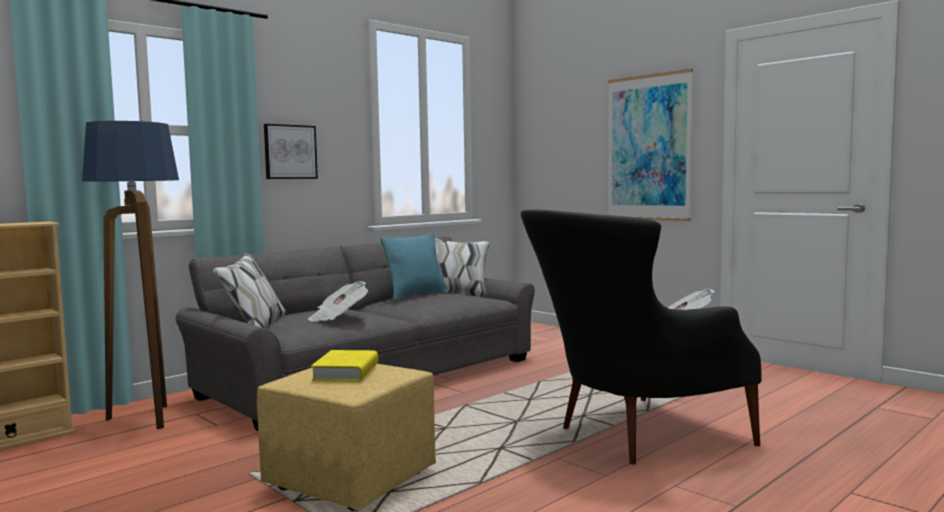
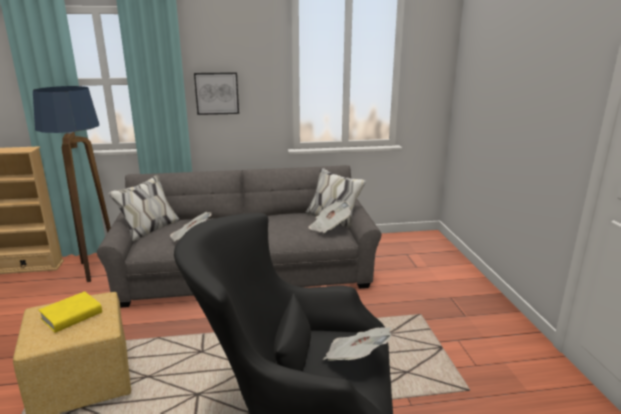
camera: 35 degrees right, 15 degrees up
turquoise pillow [380,233,448,301] -> none
picture [608,69,693,221] -> none
none -> newspaper [309,201,351,233]

